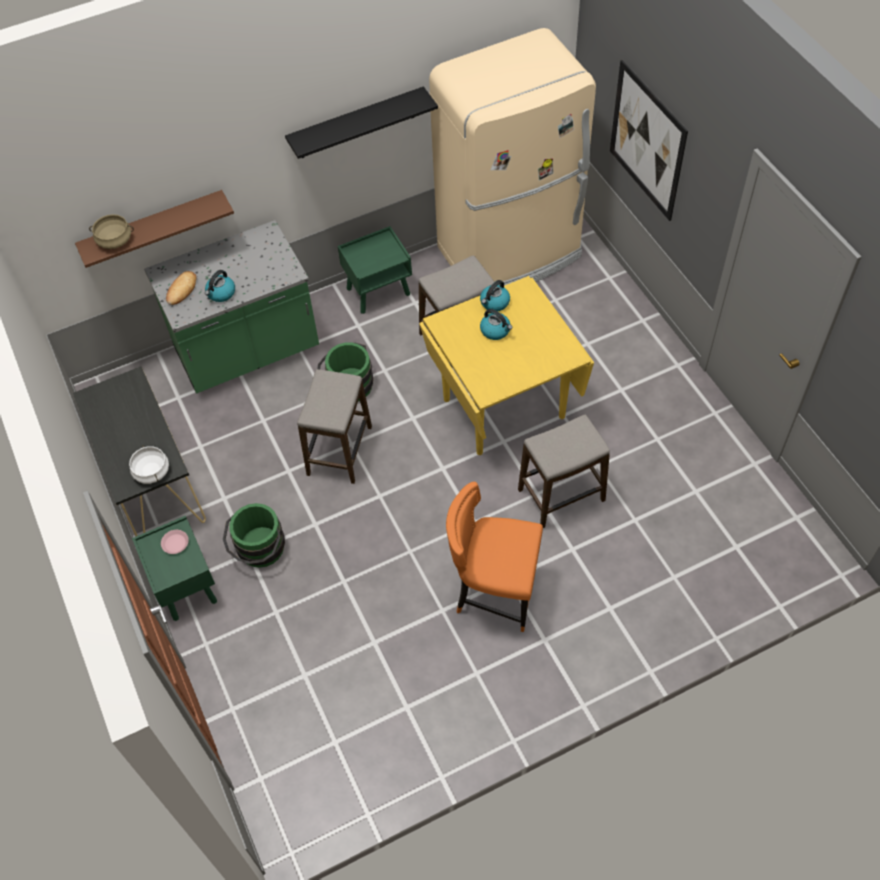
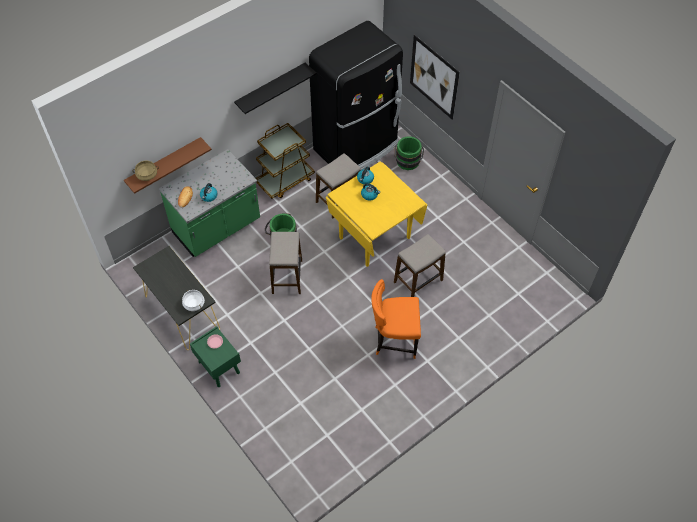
camera: 15 degrees left, 0 degrees up
green bucket [223,503,285,568] -> green bucket moved to [394,136,424,170]
green nightstand [338,226,412,314] -> brown cart [256,123,315,199]
beige fridge [429,28,596,286] -> black fridge [309,21,403,170]

